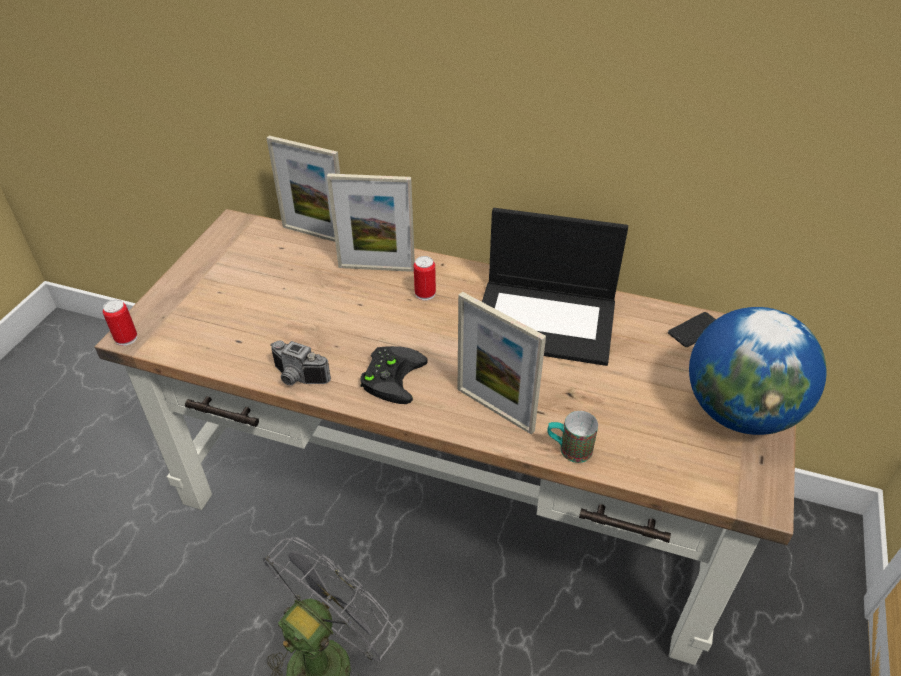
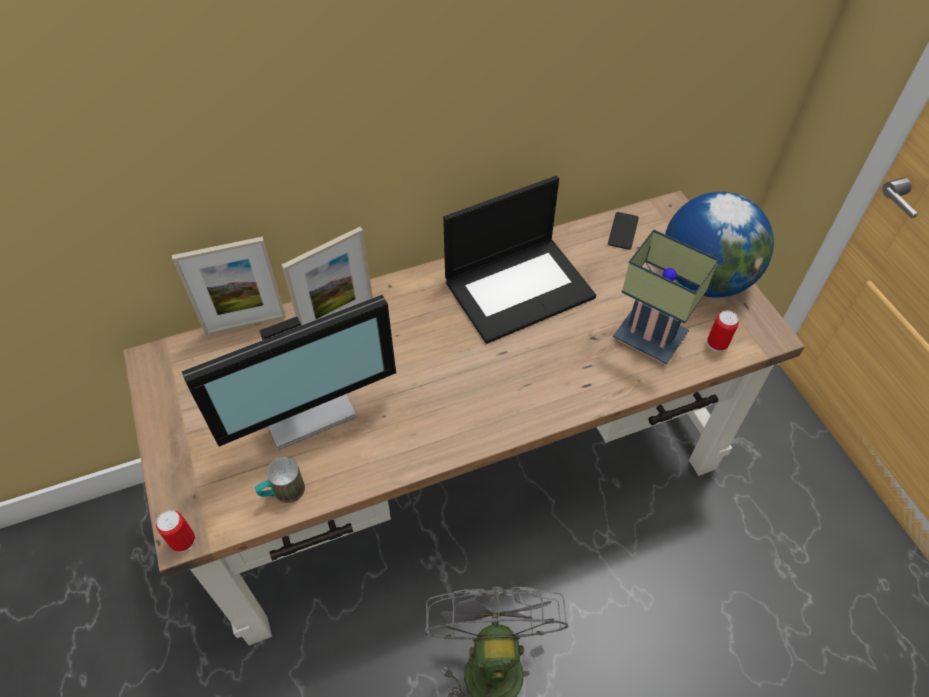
camera: 40 degrees left, 10 degrees up
camera [271,341,331,385] -> none
black game controller [360,346,428,404] -> none
can [414,256,436,300] -> can moved to [707,311,739,352]
picture frame [458,292,546,434] -> none
mug [547,411,598,463] -> mug moved to [255,457,305,503]
none -> monitor [182,295,396,450]
none -> table lamp [613,229,719,364]

